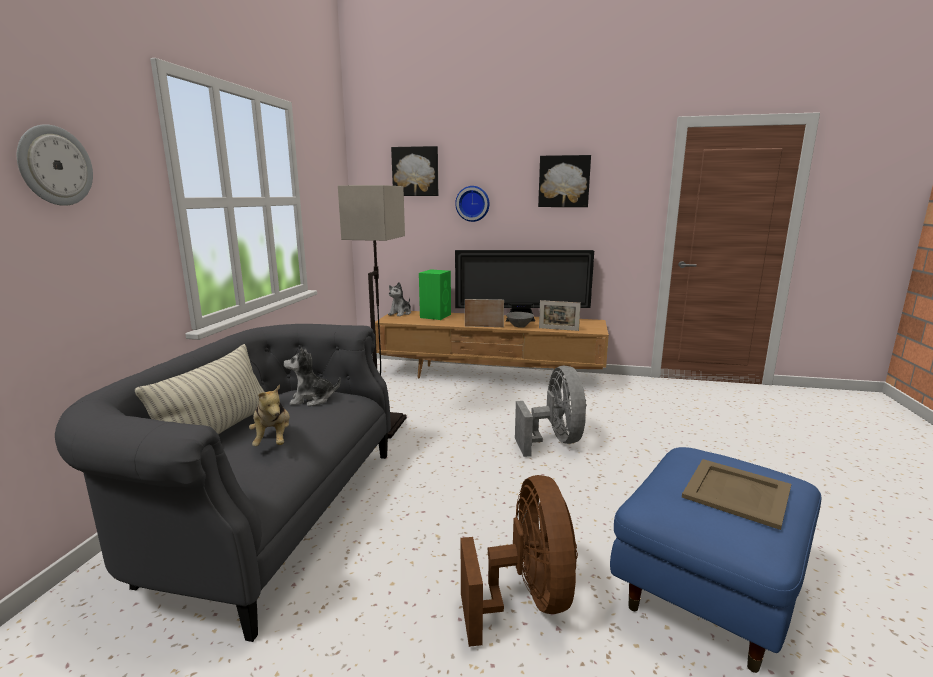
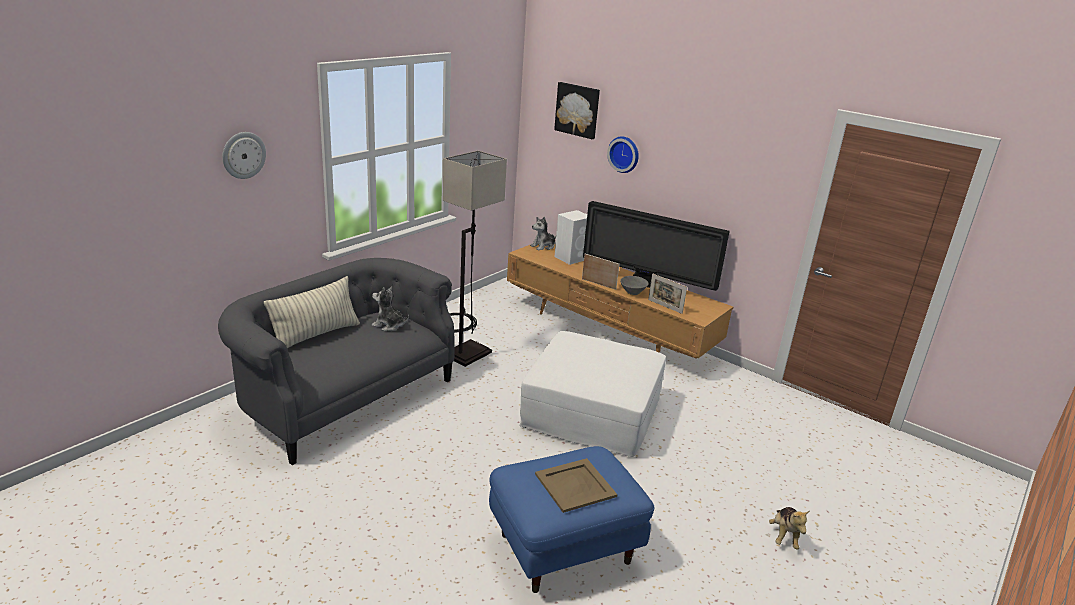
camera: 25 degrees right, 10 degrees up
plush toy [249,384,290,446] -> plush toy moved to [769,507,810,550]
green speaker [419,269,451,320] -> white speaker [554,210,587,265]
brown fan [461,475,578,647] -> none
grey fan [515,365,587,457] -> white ottoman [519,331,666,457]
picture [538,155,591,207] -> none

